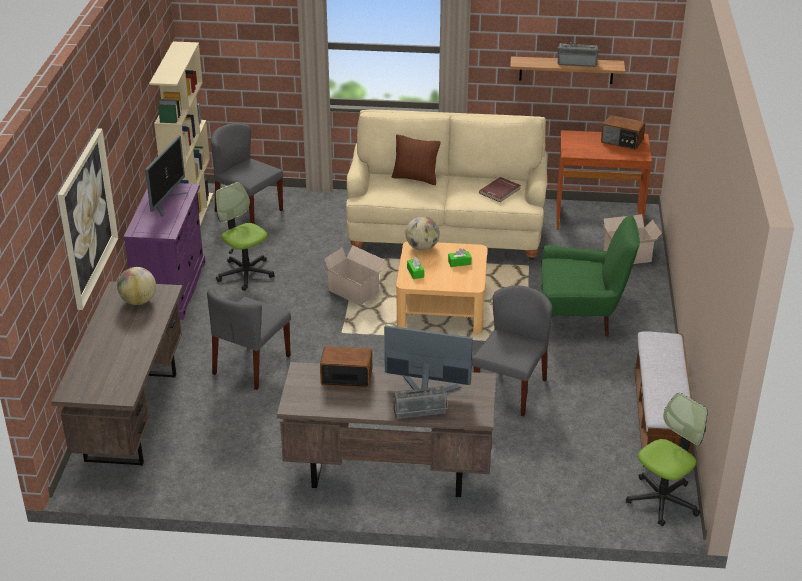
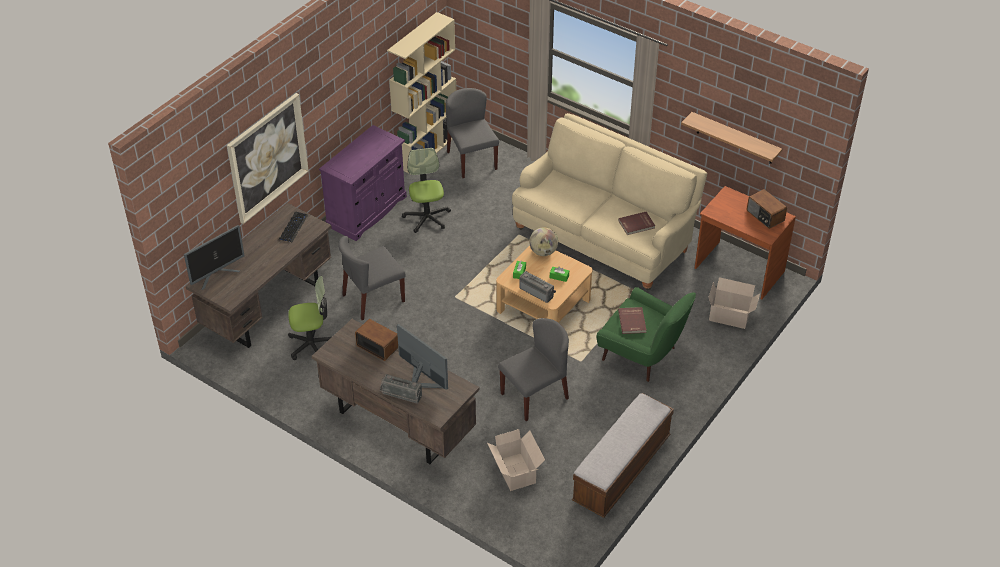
camera: 30 degrees right, 10 degrees up
globe [117,267,156,305] -> keyboard [279,211,308,242]
monitor [145,136,188,217] -> monitor moved to [184,225,245,290]
cardboard box [322,246,385,305] -> cardboard box moved to [487,429,545,491]
brown pillow [392,134,441,185] -> none
radio [558,42,599,67] -> radio moved to [519,271,556,303]
office chair [626,393,708,526] -> office chair moved to [288,276,331,360]
none -> red book [618,307,646,334]

